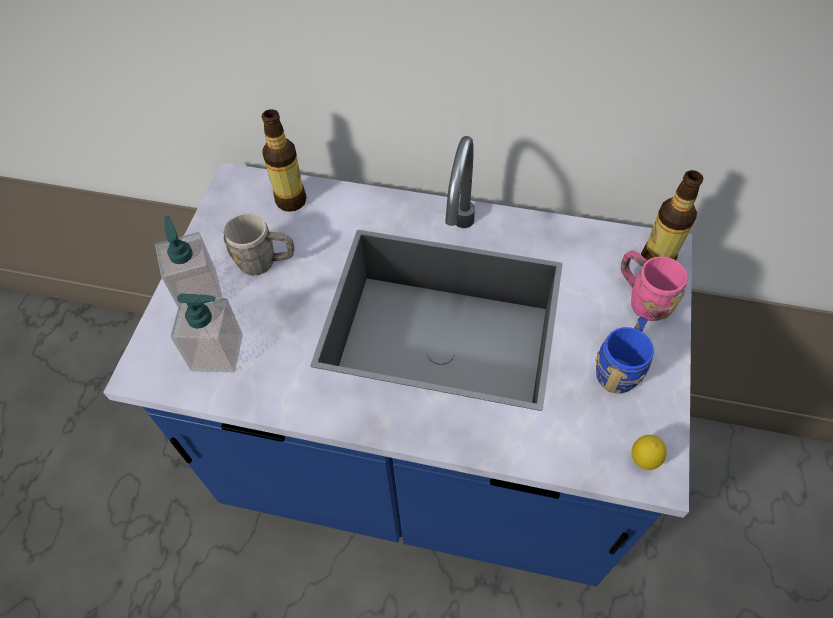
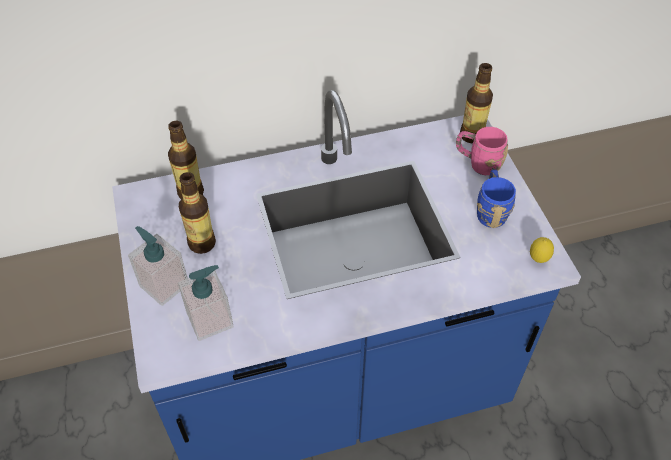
camera: 30 degrees left, 5 degrees down
grey mug [223,213,294,275] -> bottle [179,172,216,254]

